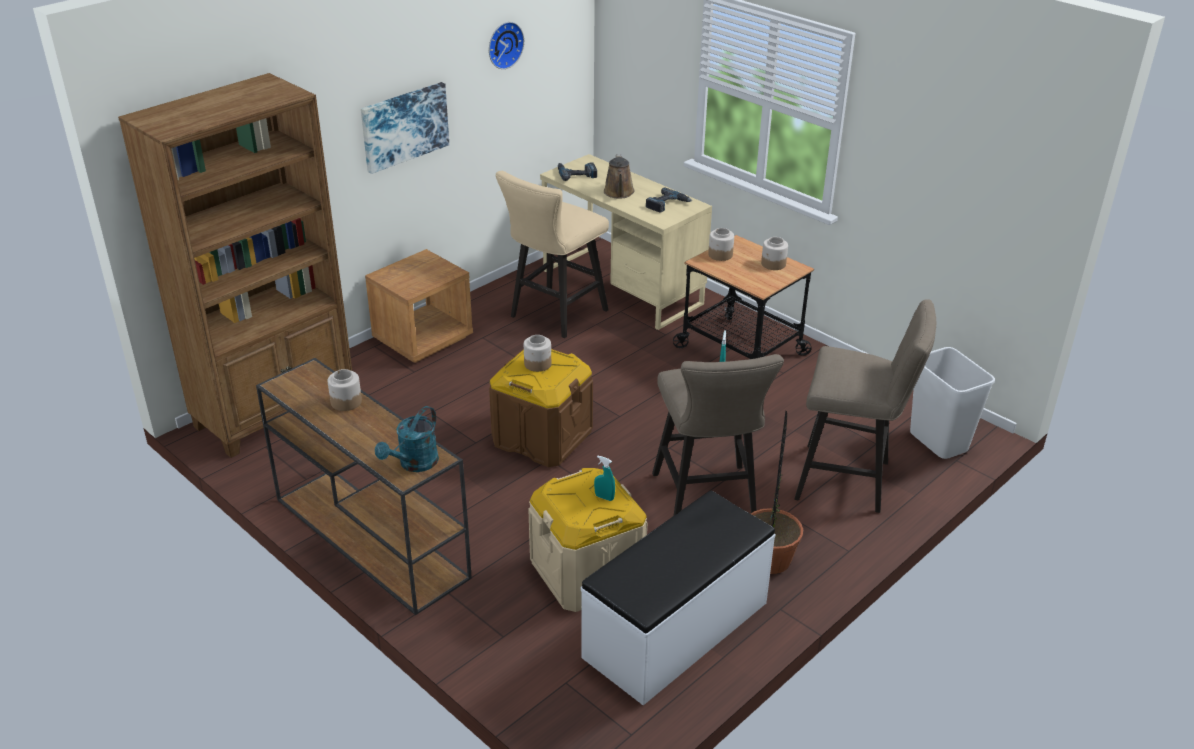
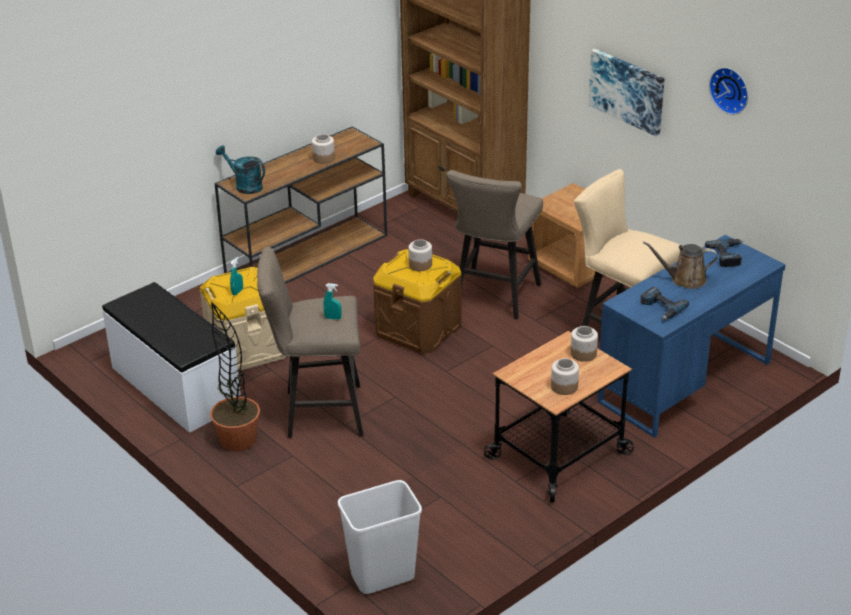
camera: 95 degrees right, 0 degrees up
beige desk [540,154,712,330] -> blue desk [598,235,786,438]
beige stool [794,299,936,513] -> beige stool moved to [446,170,543,319]

